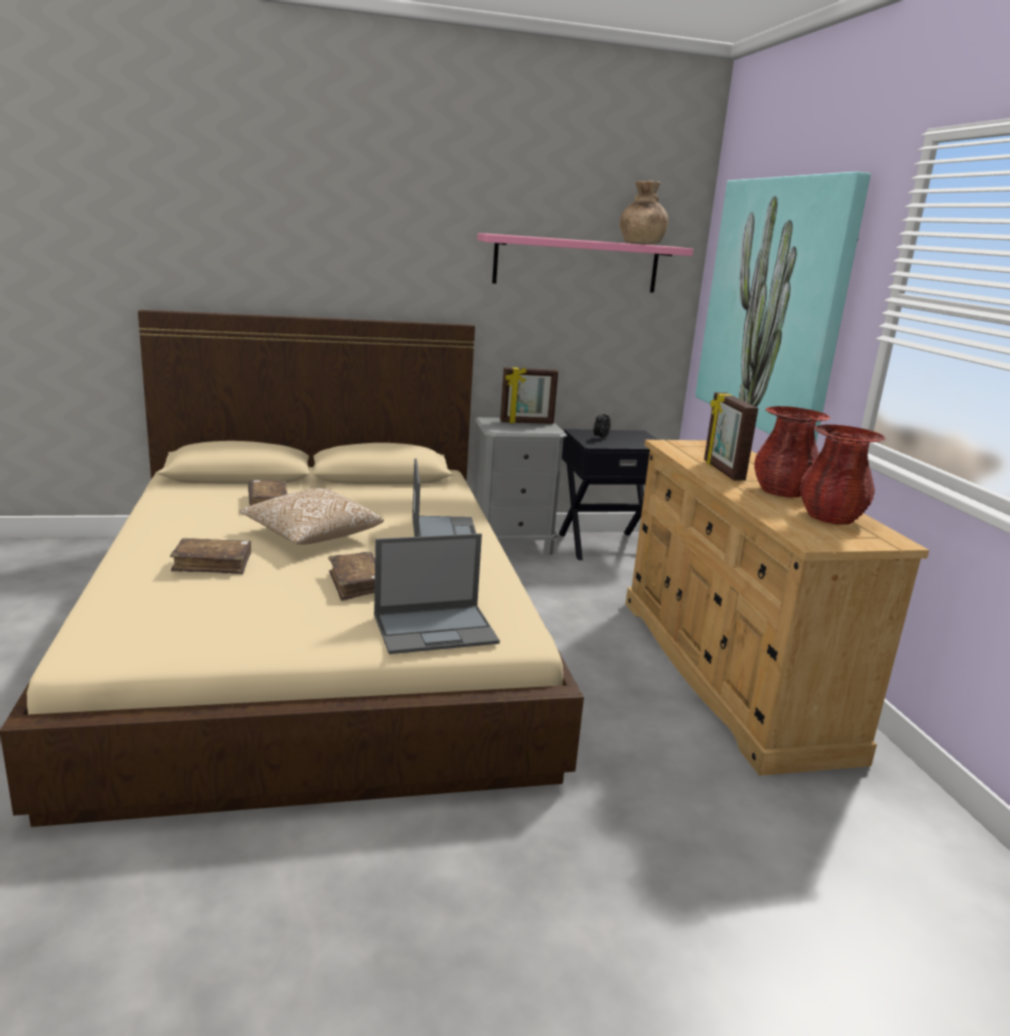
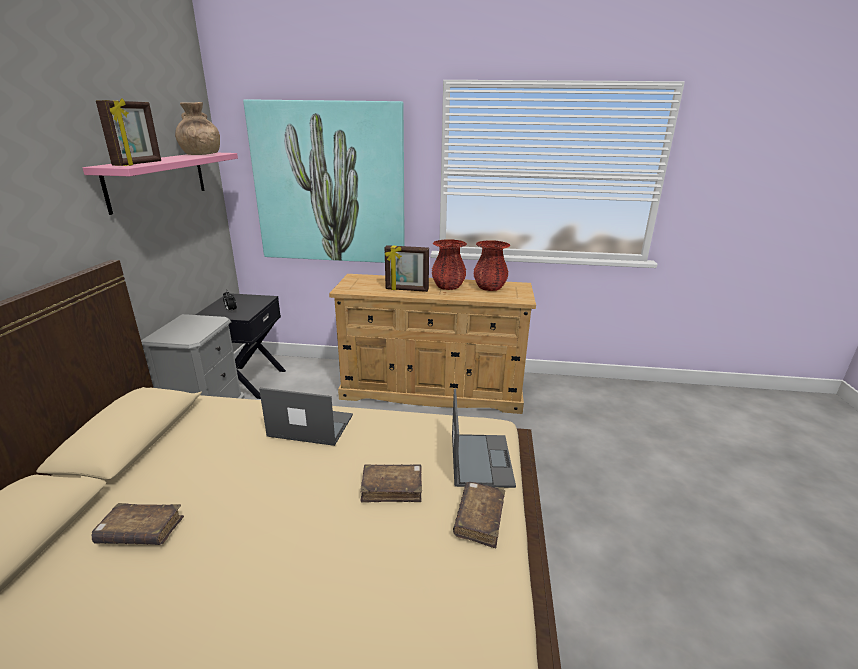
camera: 70 degrees left, 5 degrees up
brown book [170,538,251,574] -> brown book moved to [453,482,505,548]
pillow [239,488,384,545] -> none
picture frame [500,367,558,424] -> picture frame moved to [96,98,161,166]

